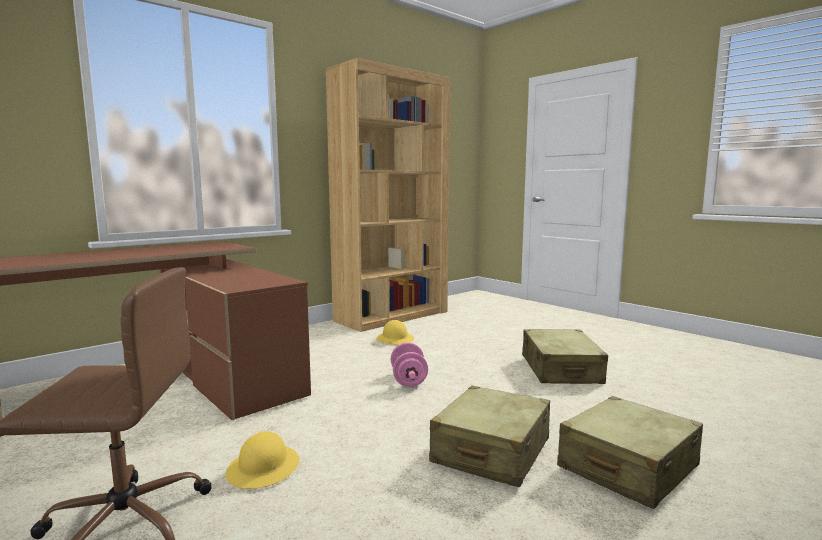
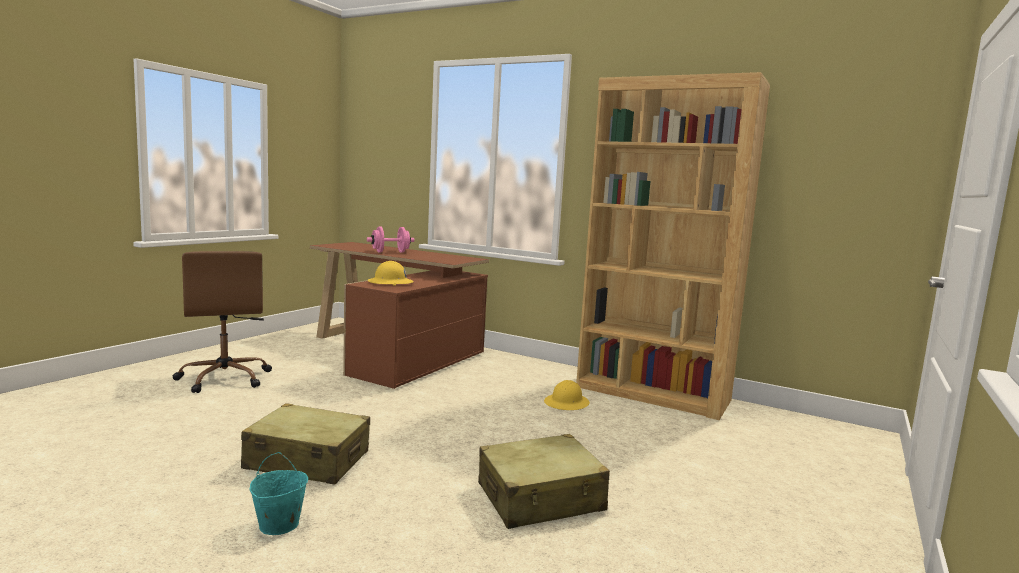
camera: 70 degrees right, 0 degrees up
yellow hard hat [225,431,299,489] -> yellow hard hat moved to [368,261,414,286]
pink dumbbell [391,342,428,387] -> pink dumbbell moved to [367,227,414,253]
beige suitcase [557,396,703,509] -> turquoise bucket [249,452,308,535]

